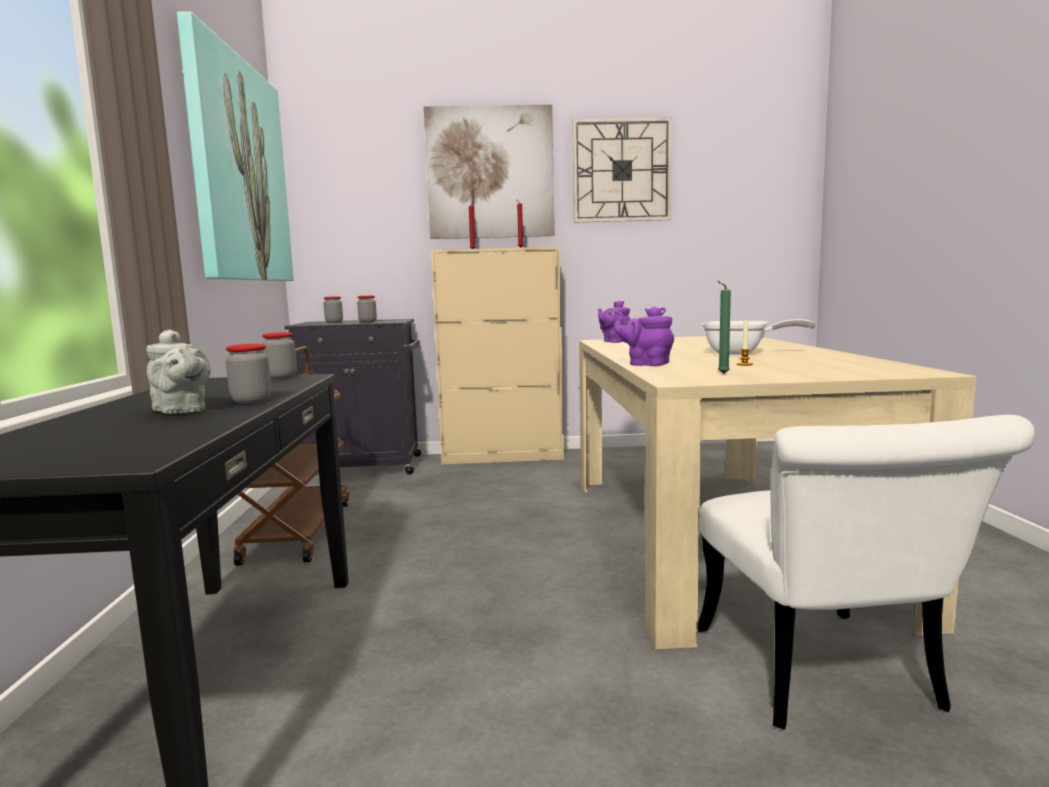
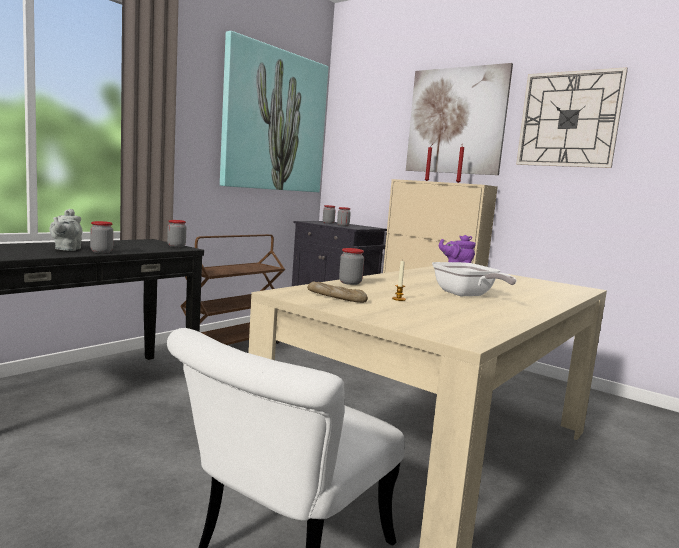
camera: 40 degrees right, 0 degrees up
purple teapot [613,307,674,366] -> jar [339,248,364,285]
green candle [717,281,731,374] -> bread [307,281,368,303]

